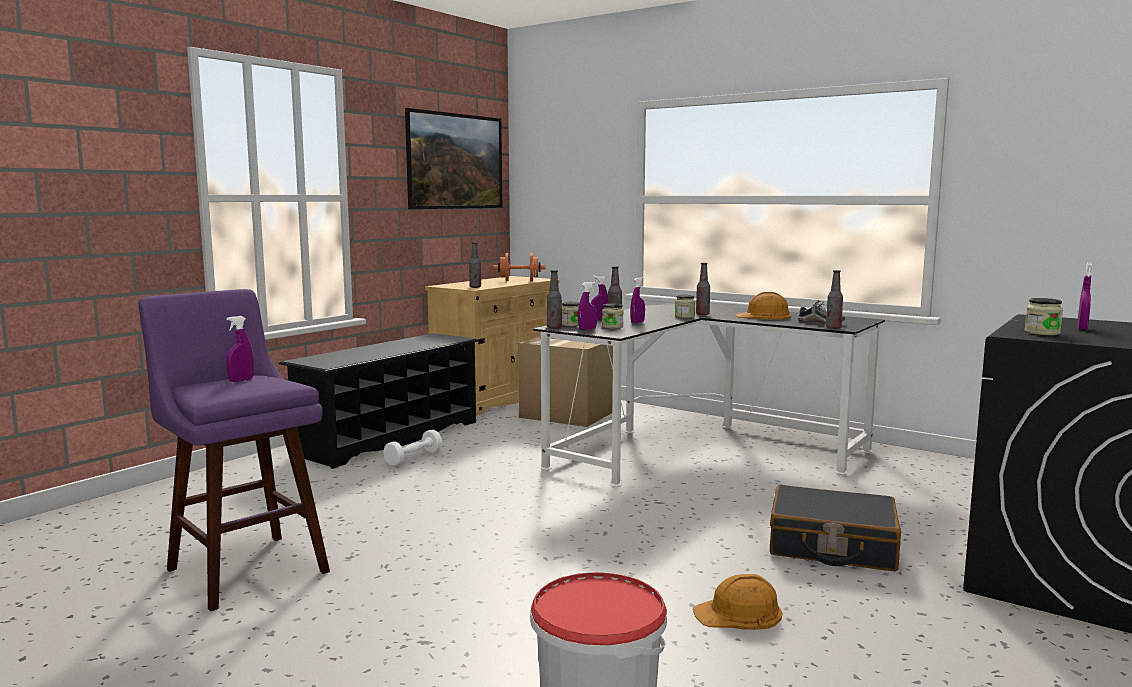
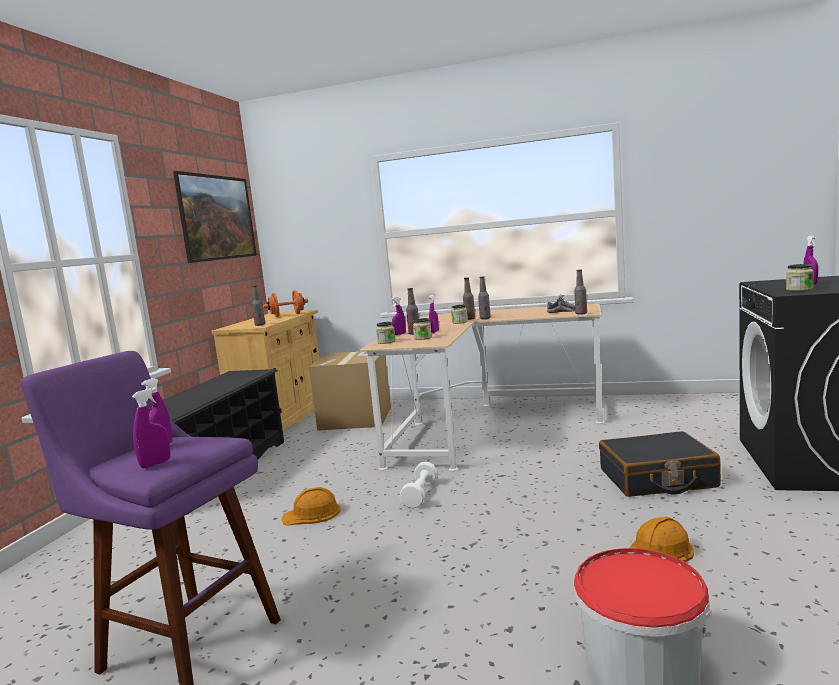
camera: 20 degrees left, 0 degrees up
white dumbbell [383,430,442,466] -> white dumbbell moved to [400,462,438,508]
black desk [533,304,885,487] -> beige desk [359,304,604,471]
bottle [547,270,562,329] -> bottle moved to [478,277,491,319]
purple spray bottle [578,282,597,330] -> purple spray bottle moved to [132,388,170,468]
orange hard hat [736,292,791,320] -> orange hard hat moved to [282,487,340,526]

